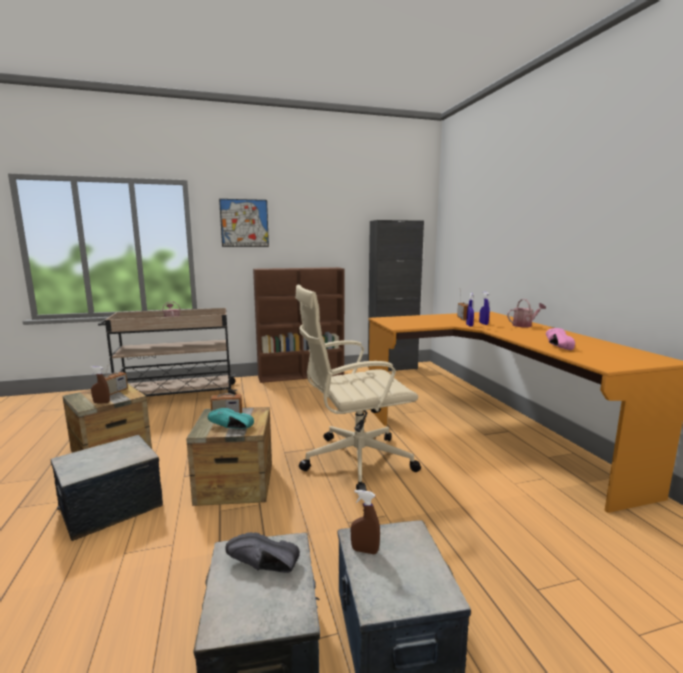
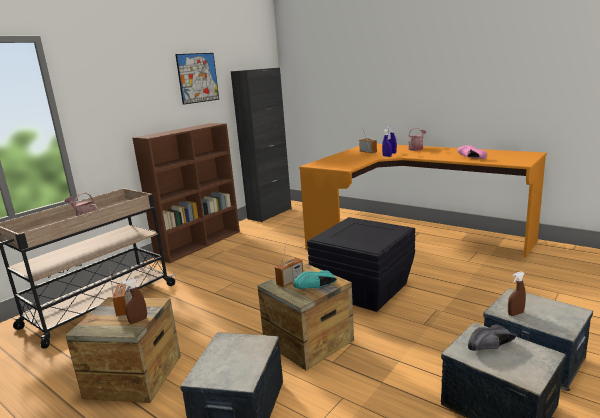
camera: 35 degrees left, 5 degrees up
picture [219,199,269,247] -> picture moved to [175,53,219,105]
beige office chair [295,285,421,491] -> black storage box [307,217,415,312]

